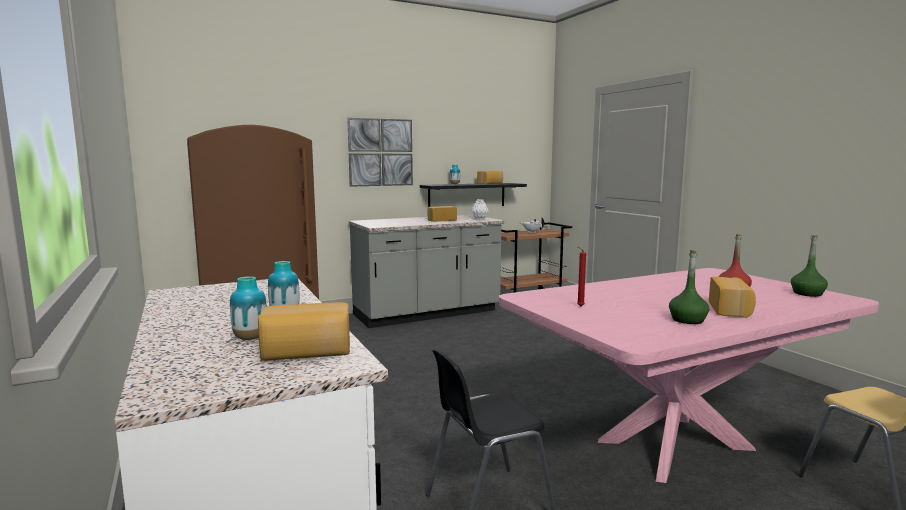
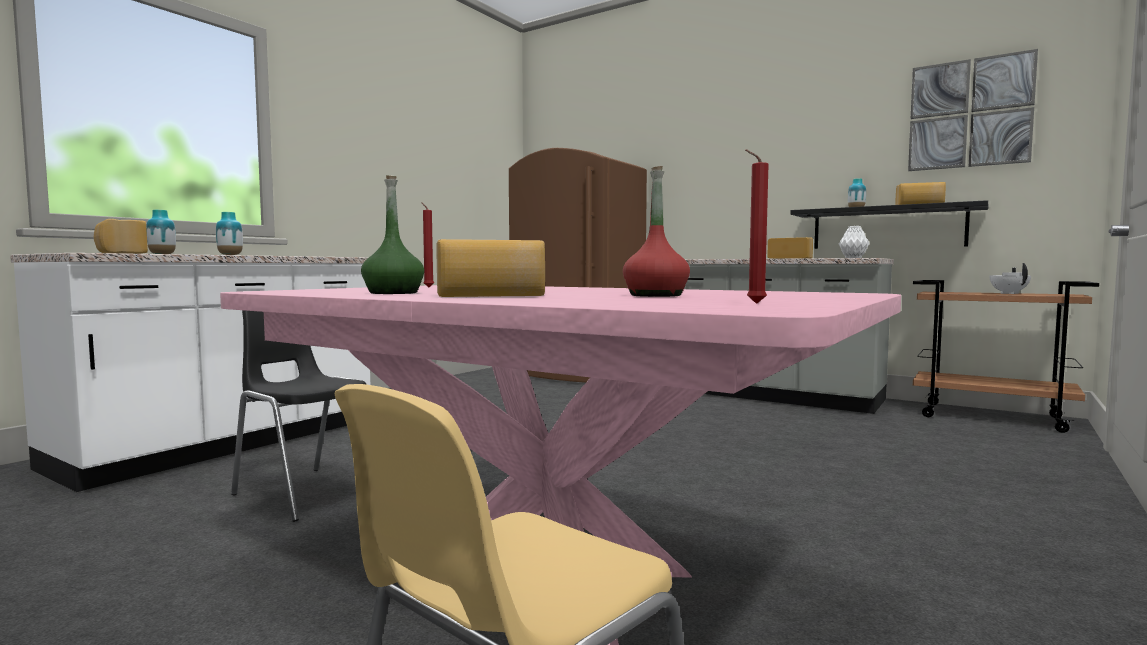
camera: 60 degrees right, 5 degrees down
picture [347,118,413,187] -> picture moved to [908,49,1038,171]
green bottle [791,235,828,297] -> red candle [745,150,769,304]

